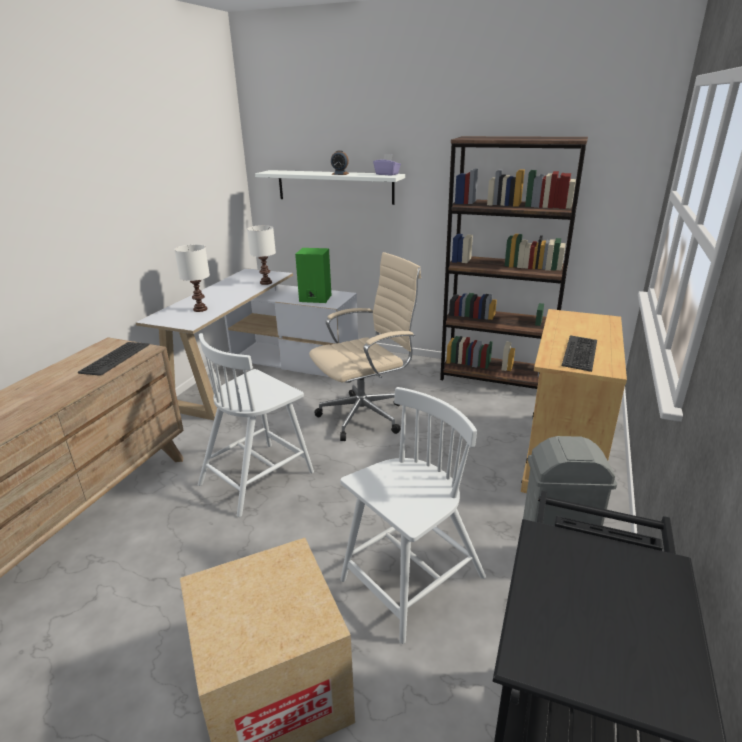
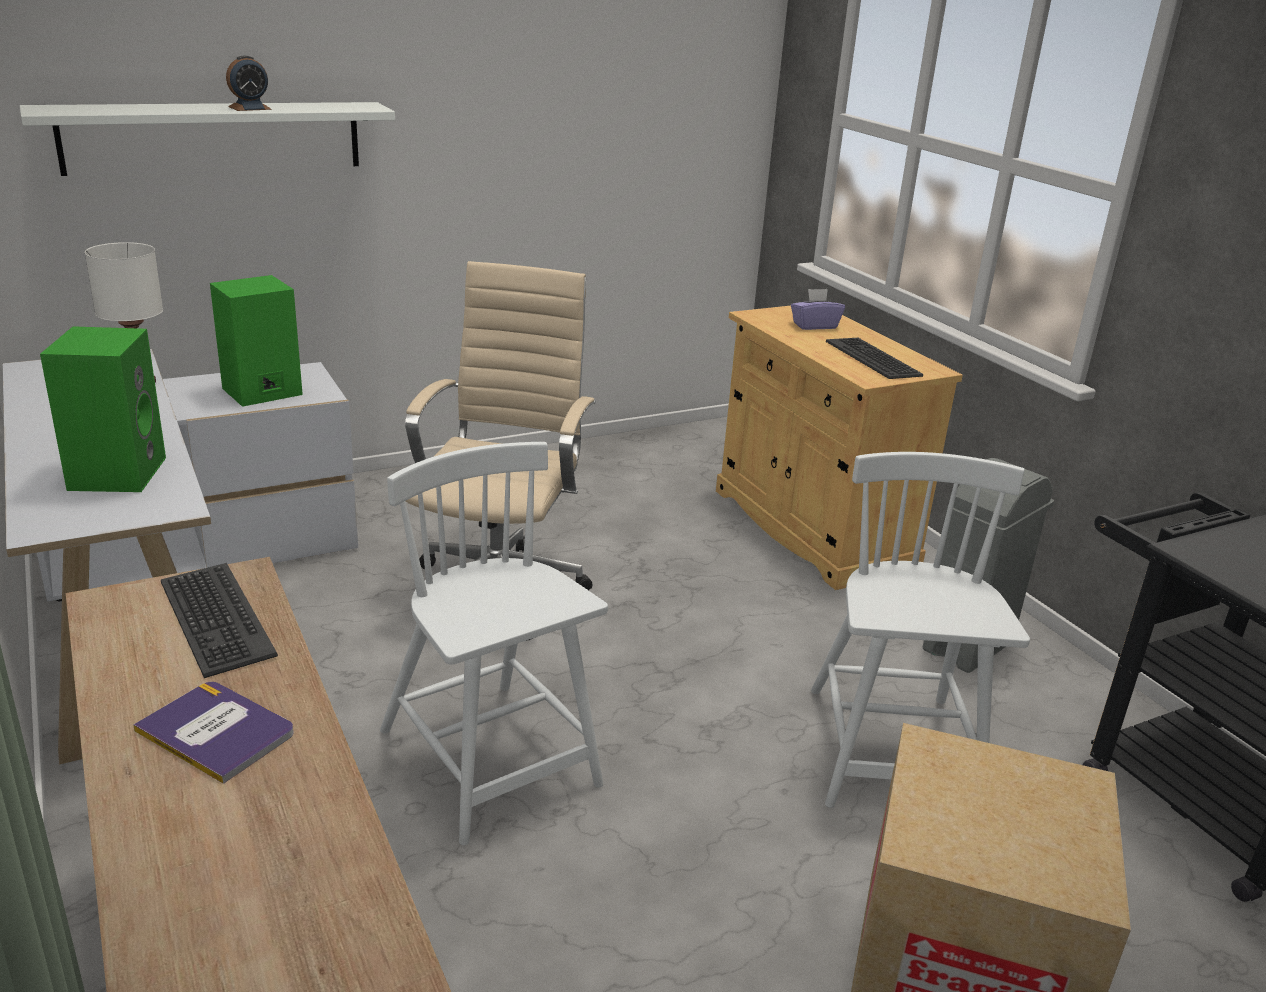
camera: 50 degrees left, 0 degrees up
white table lamp [174,244,210,312] -> green speaker [40,326,166,492]
white chair [198,333,314,517] -> white chair turned 150 degrees clockwise [380,442,608,845]
purple tissue box [373,154,401,176] -> purple tissue box moved to [791,289,845,330]
brown bookcase [440,136,588,389] -> none
none -> book [134,682,294,784]

